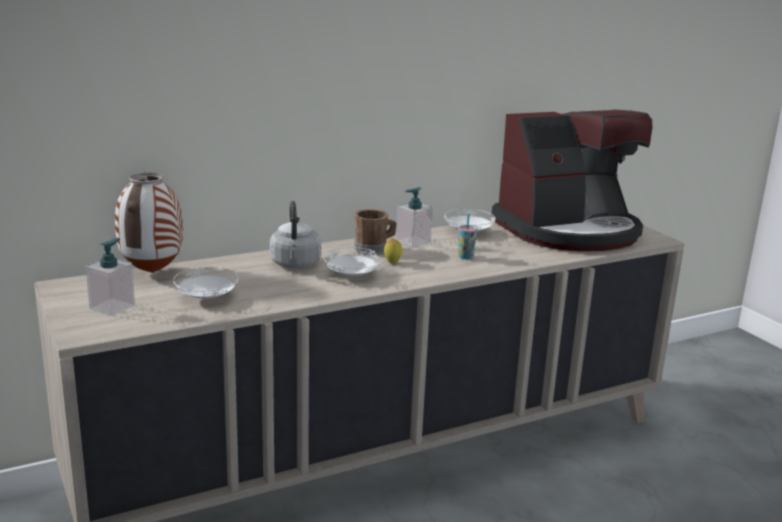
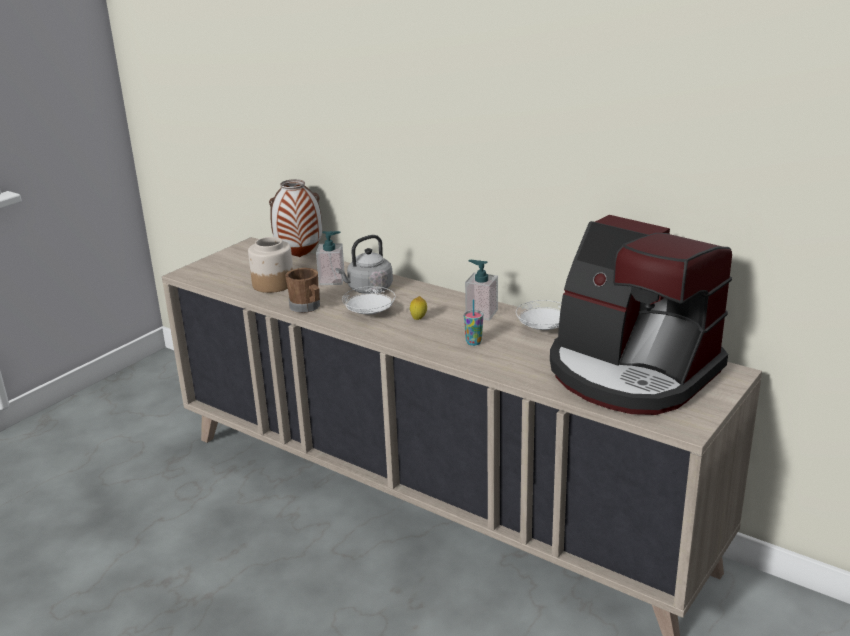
camera: 65 degrees right, 5 degrees up
soap dispenser [85,238,135,316] -> soap dispenser moved to [316,231,345,285]
white plate [173,267,239,299] -> jar [248,237,293,293]
brown mug [354,209,396,255] -> brown mug moved to [285,268,320,313]

